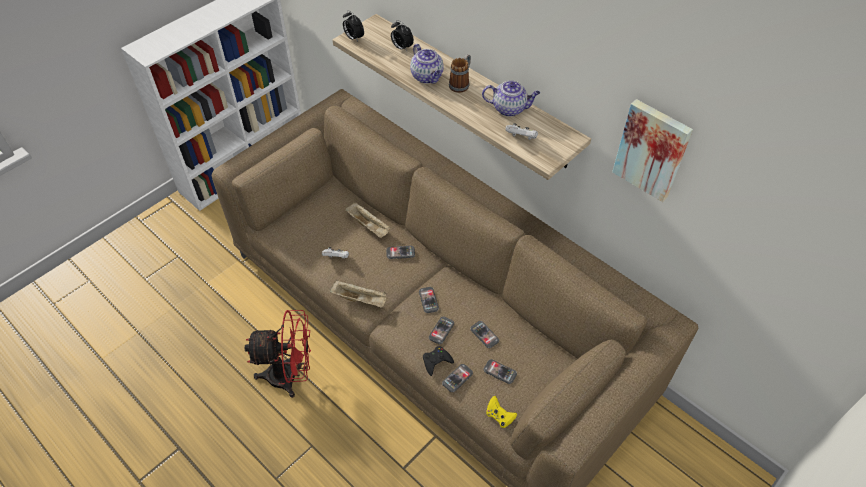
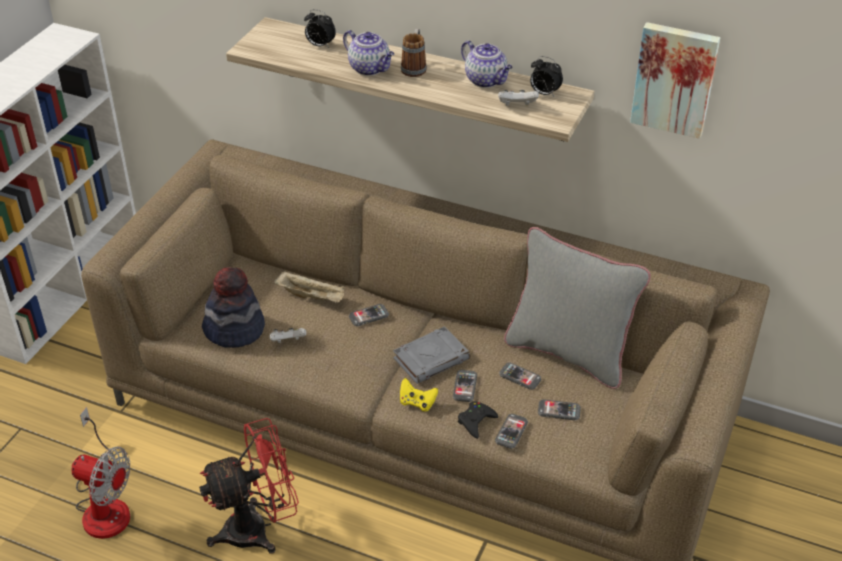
camera: 20 degrees left, 10 degrees down
beige tray [330,280,386,308] -> none
alarm clock [343,10,364,42] -> alarm clock moved to [530,56,563,97]
phone [419,287,439,313] -> grey book [393,326,470,384]
teapot [482,80,540,117] -> teapot turned 60 degrees clockwise [461,40,513,88]
yellow game controller [486,396,517,428] -> yellow game controller moved to [400,378,438,412]
none -> fan [71,407,130,539]
none -> hat [202,267,265,348]
none -> grey pillow [504,227,651,389]

